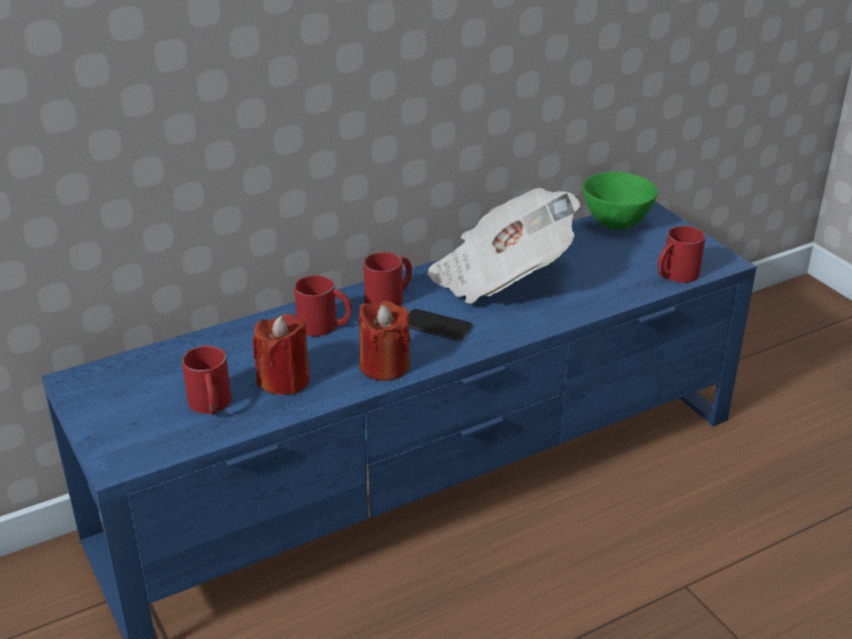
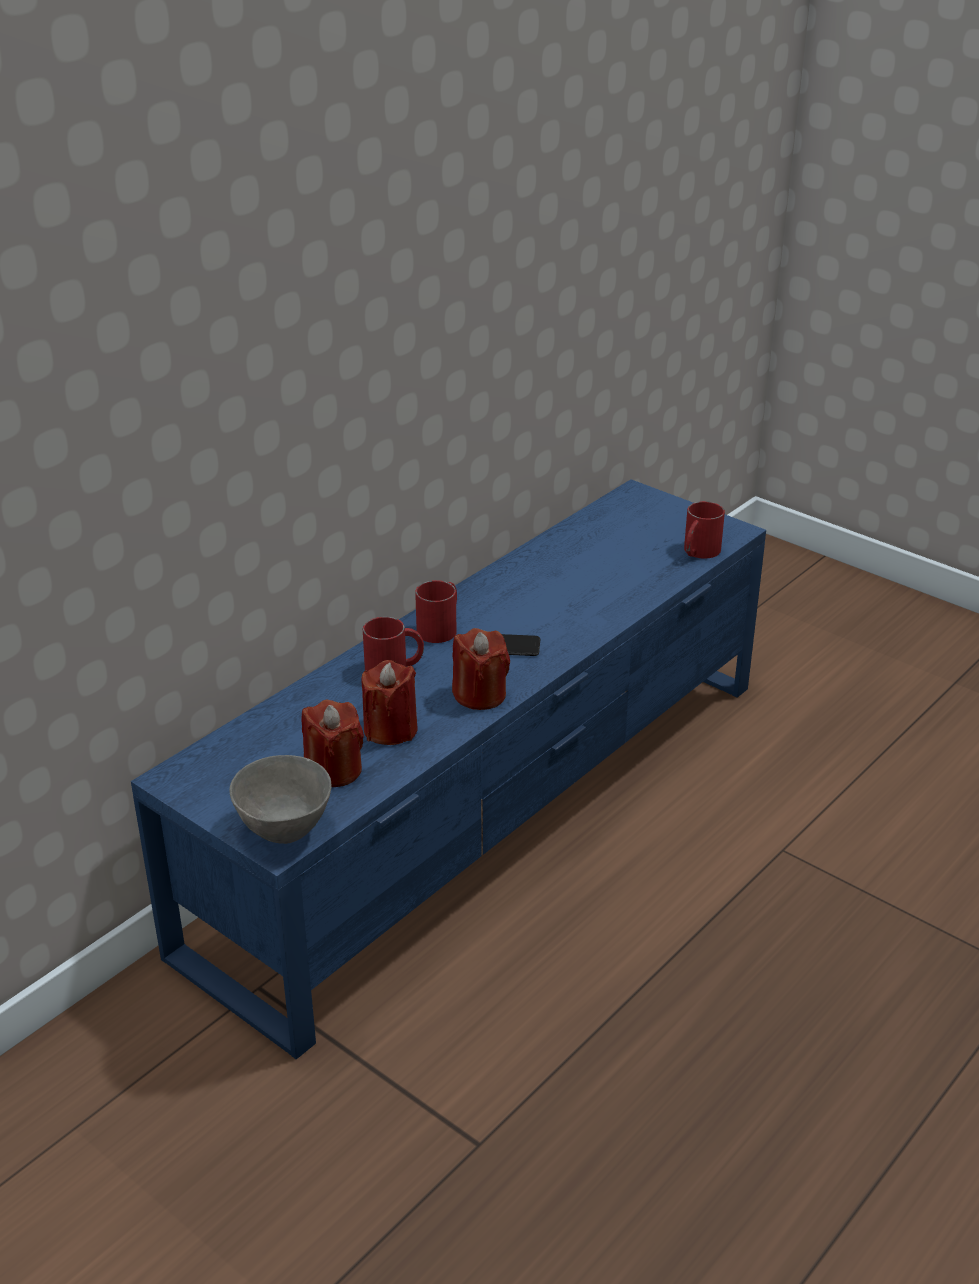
camera: 20 degrees left, 0 degrees up
red mug [182,346,231,415] -> red candle [301,700,364,787]
newspaper [428,188,581,304] -> none
green bowl [583,172,658,230] -> none
none -> grey bowl [229,755,332,844]

